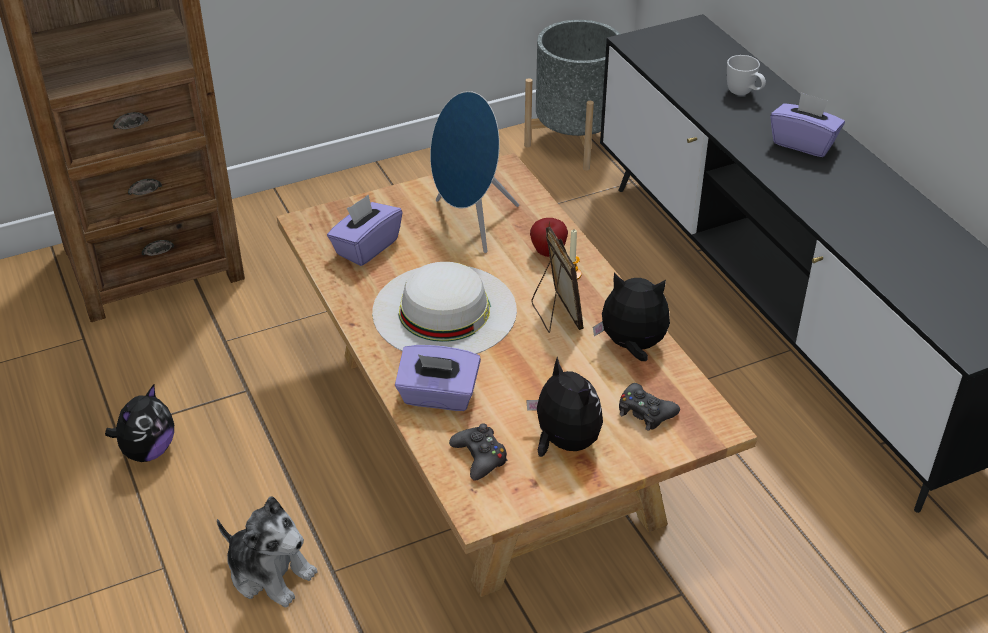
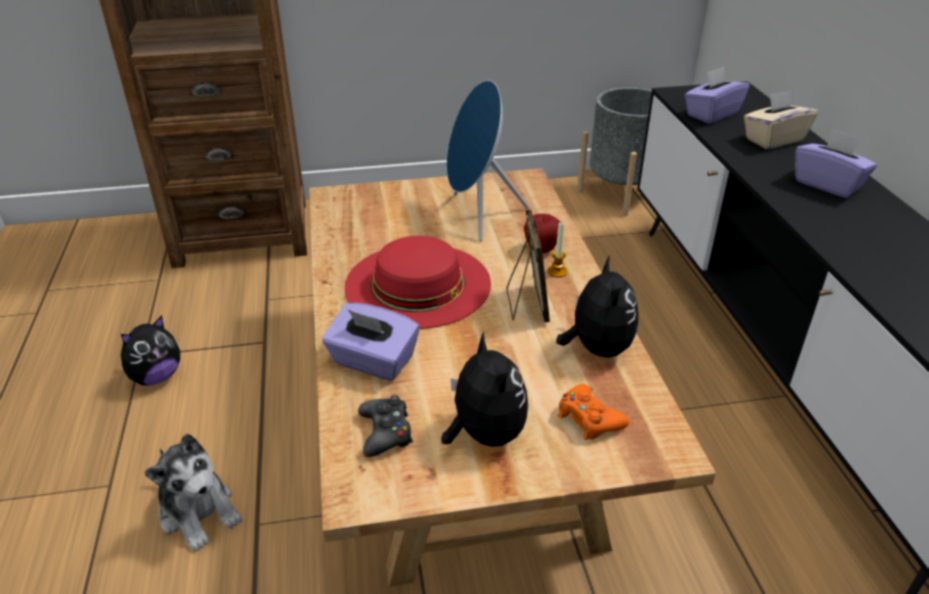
camera: 15 degrees right, 5 degrees down
purple tissue box [327,195,403,266] -> purple tissue box moved to [685,66,750,124]
white hat [372,262,517,354] -> red hat [345,236,491,329]
plush toy [593,273,670,361] -> plush toy turned 60 degrees clockwise [556,255,638,358]
black game controller [619,383,680,431] -> orange game controller [558,384,629,440]
white mug [727,55,766,95] -> beige tissue box [744,90,818,149]

